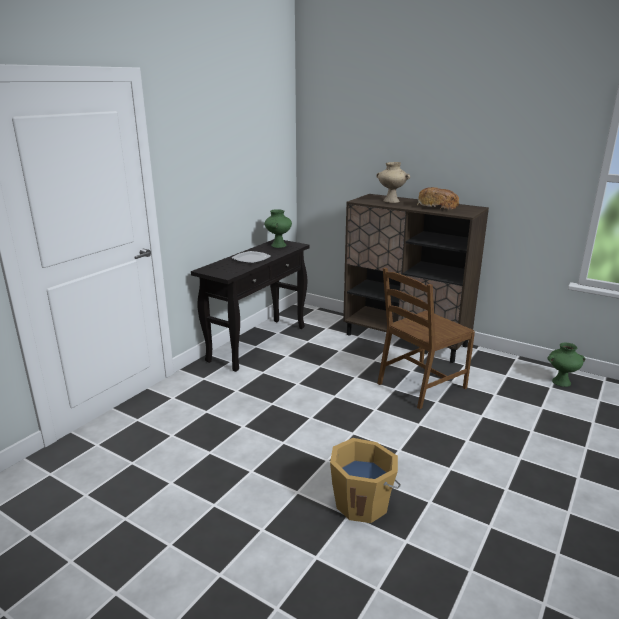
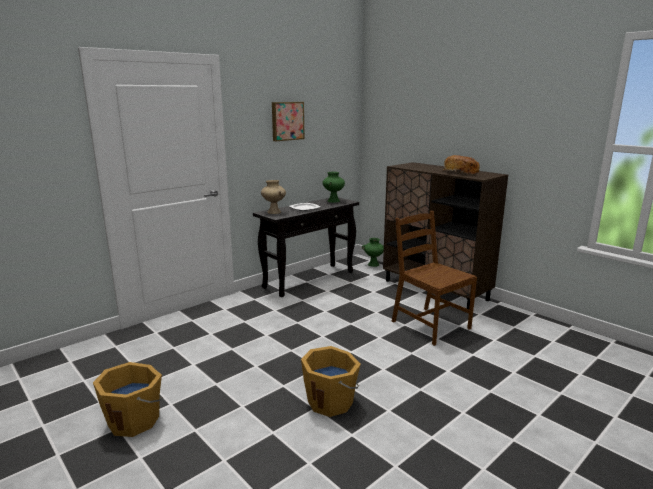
camera: 15 degrees right, 5 degrees down
beige vase [376,162,410,203] -> beige vase moved to [261,180,286,214]
brown chair [377,268,475,409] -> brown chair turned 75 degrees clockwise [392,211,477,346]
green vase [548,343,585,387] -> green vase moved to [362,238,384,267]
none -> orange bucket [93,362,163,437]
none -> picture [272,102,305,141]

